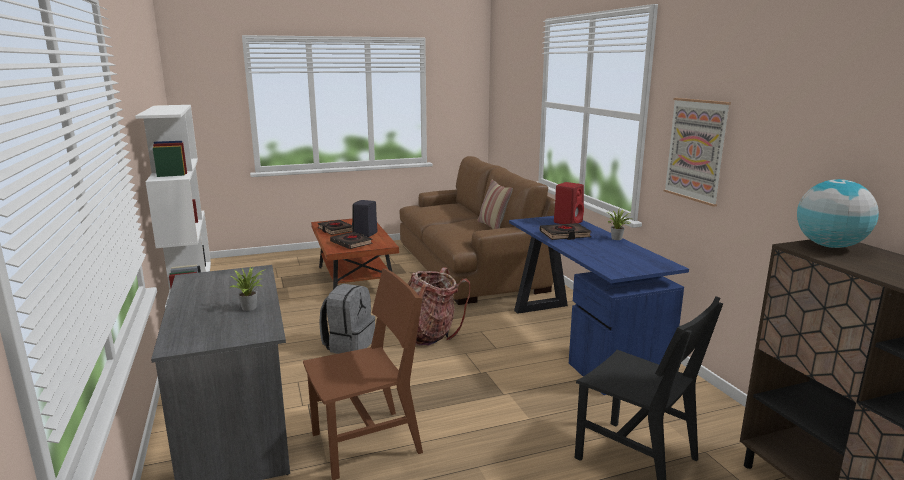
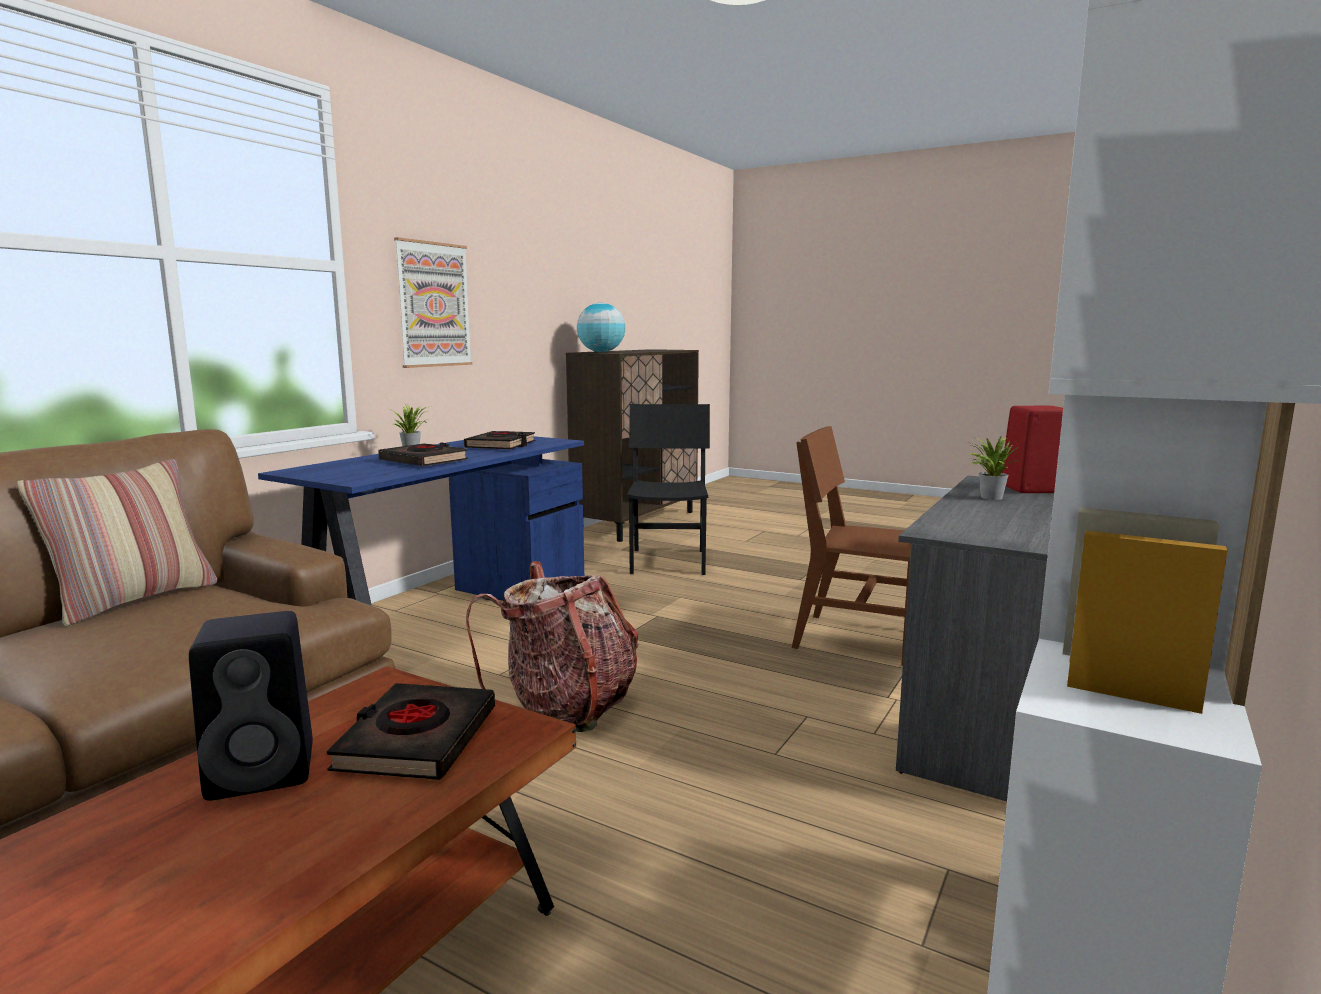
camera: 130 degrees left, 5 degrees down
black book [317,220,353,235] -> black book moved to [464,431,536,449]
grey backpack [319,284,375,354] -> none
red speaker [554,182,584,224] -> red speaker moved to [1002,406,1063,493]

